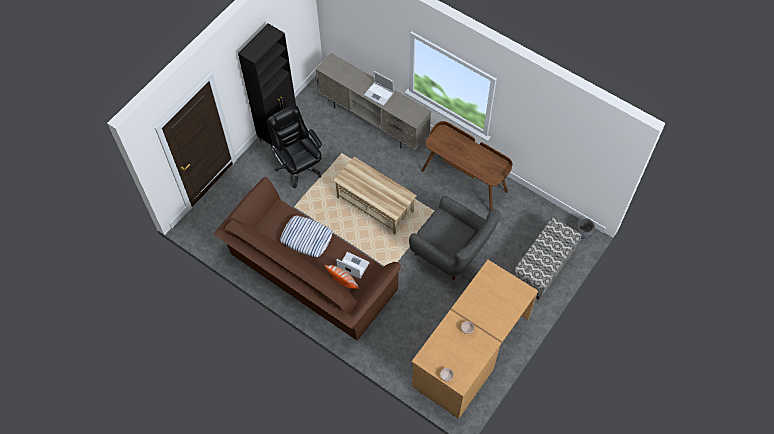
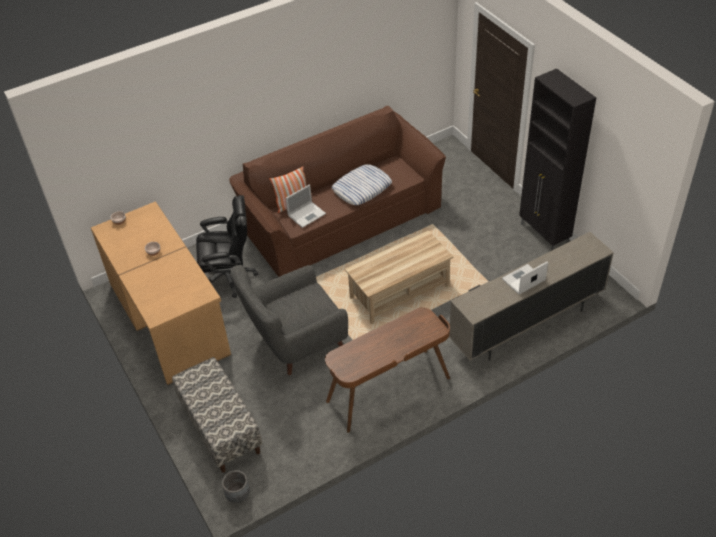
camera: 115 degrees right, 15 degrees down
black office chair [267,105,322,188] -> black office chair moved to [196,195,258,298]

